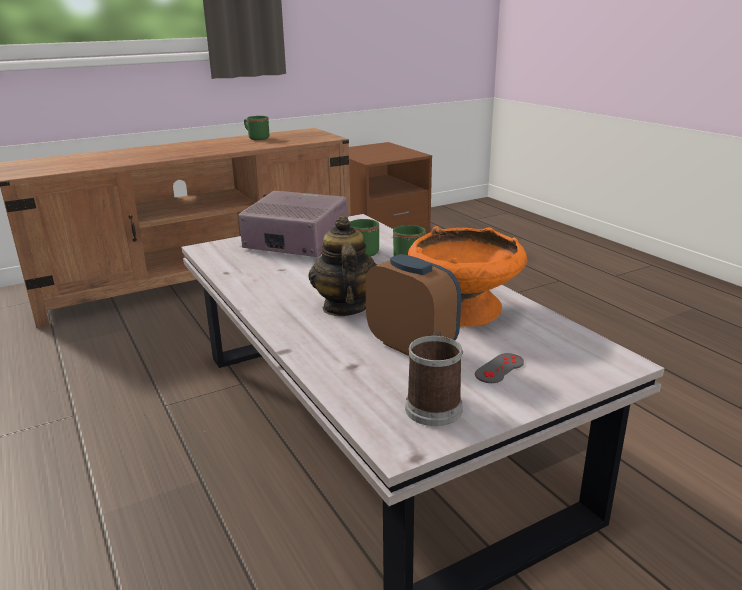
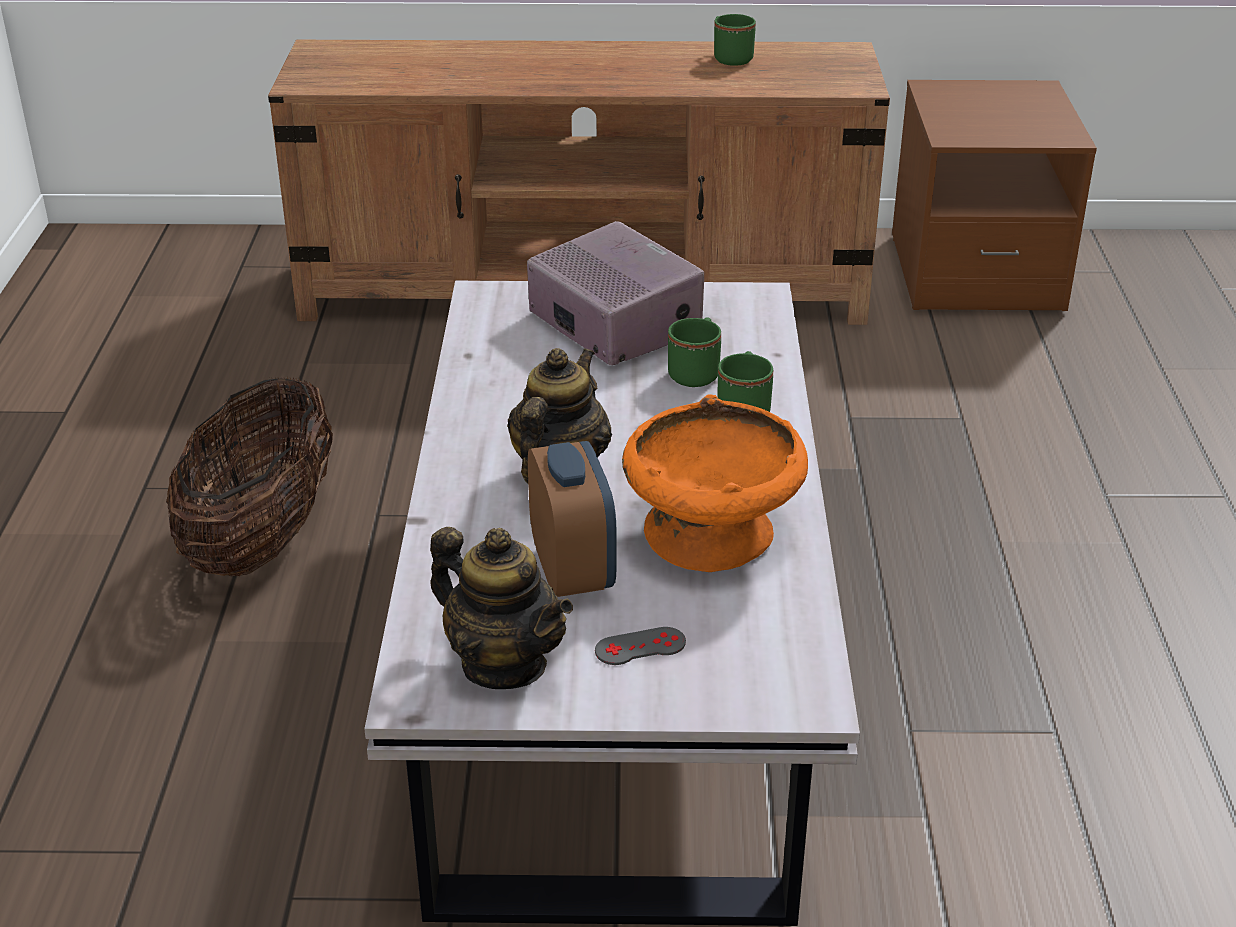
camera: 30 degrees right, 10 degrees up
mug [405,331,463,426] -> teapot [430,527,573,689]
none -> basket [166,377,333,576]

